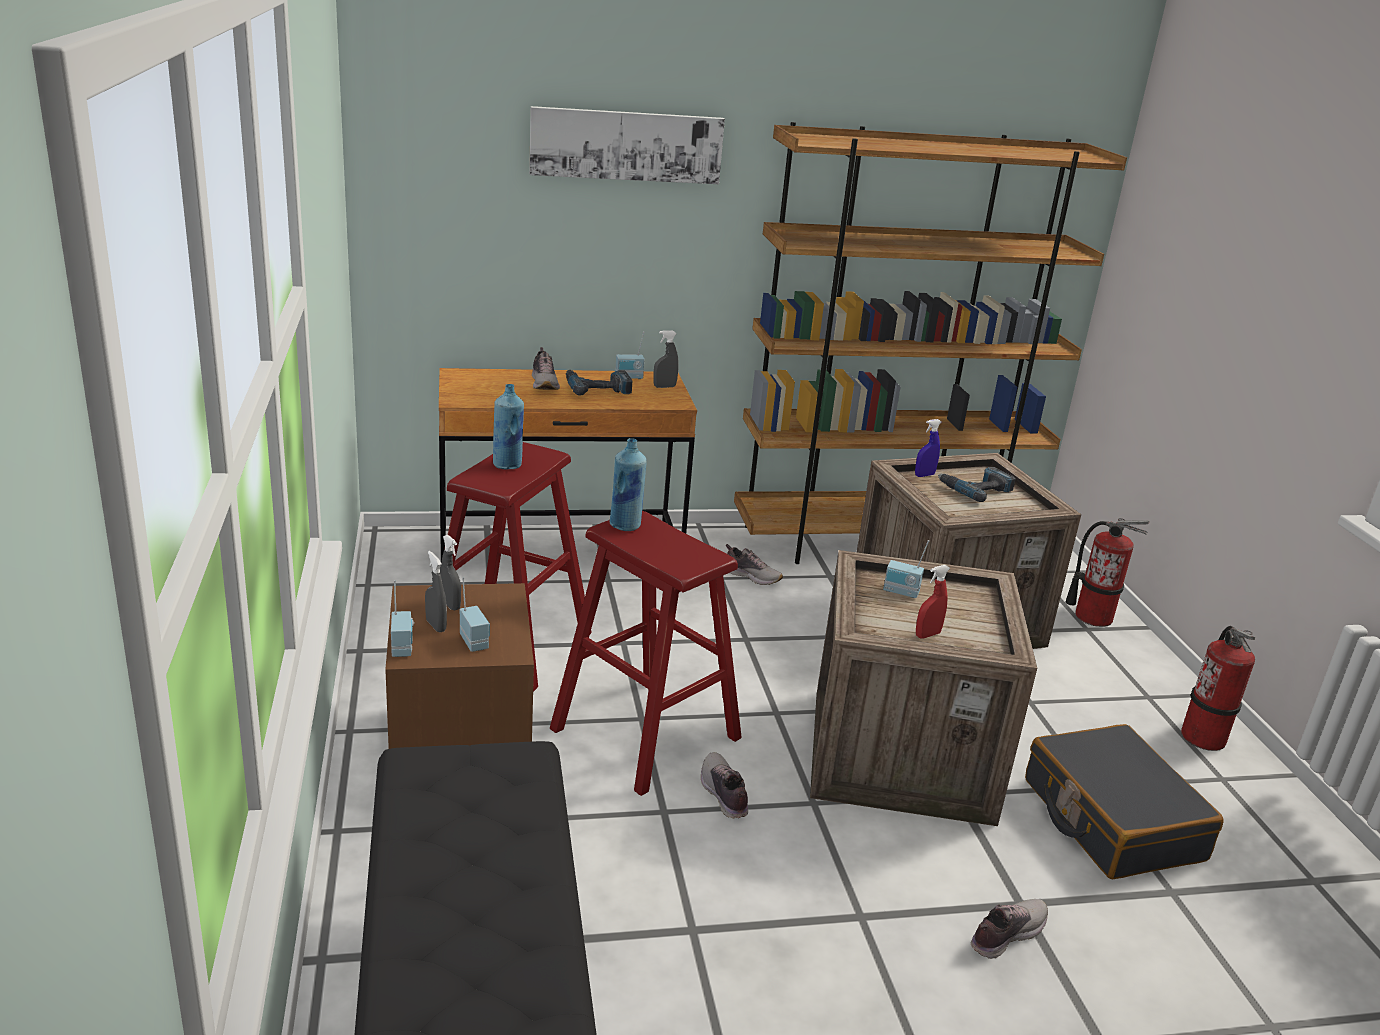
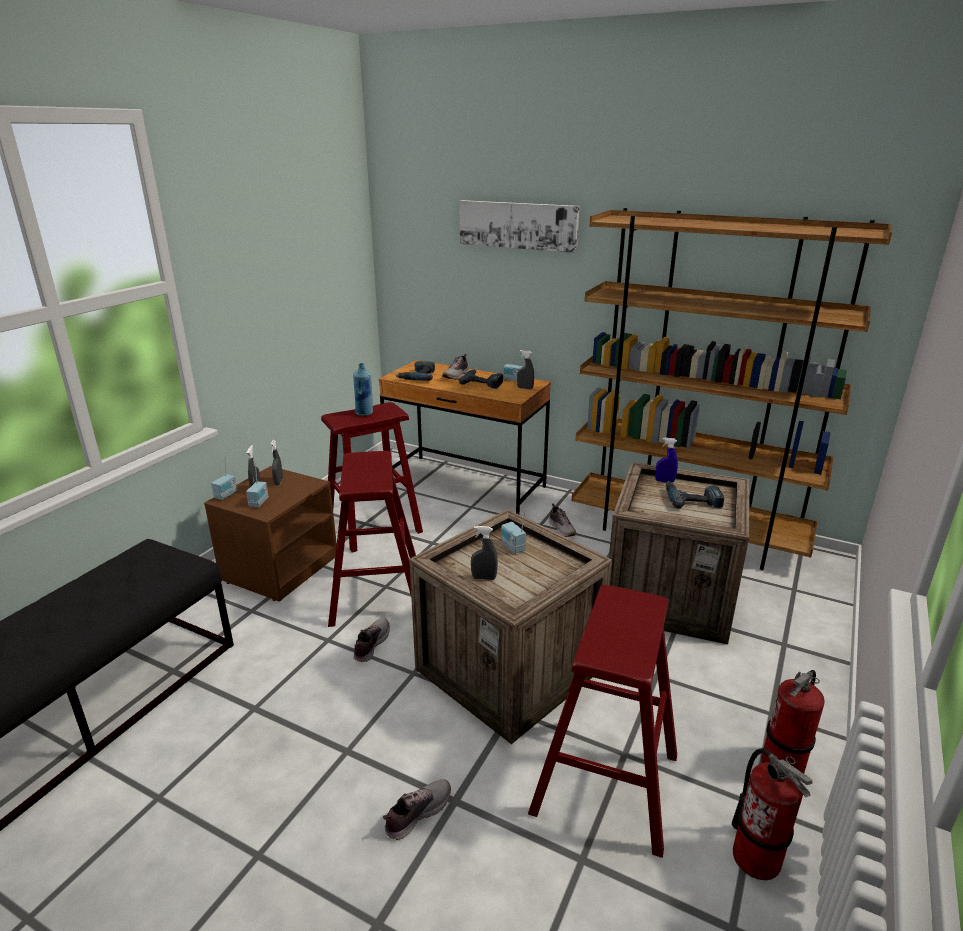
camera: 40 degrees right, 0 degrees up
blue bottle [610,438,647,531] -> none
red spray bottle [916,565,950,638] -> grey spray bottle [471,526,498,580]
shoe [971,899,1048,959] -> shoe turned 45 degrees counterclockwise [383,779,451,840]
black suitcase [1025,724,1224,879] -> red stool [528,585,677,858]
fire extinguisher [1066,518,1149,627] -> fire extinguisher moved to [732,749,812,880]
none -> power drill [395,361,435,381]

